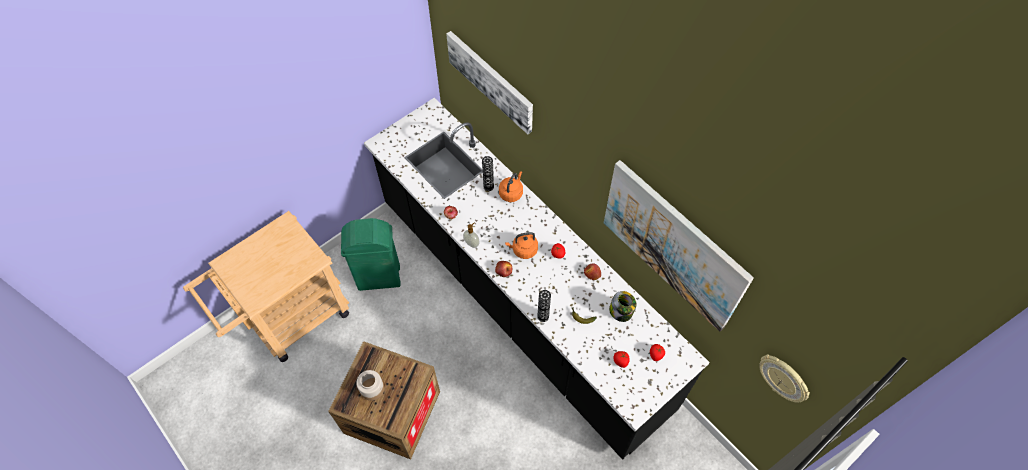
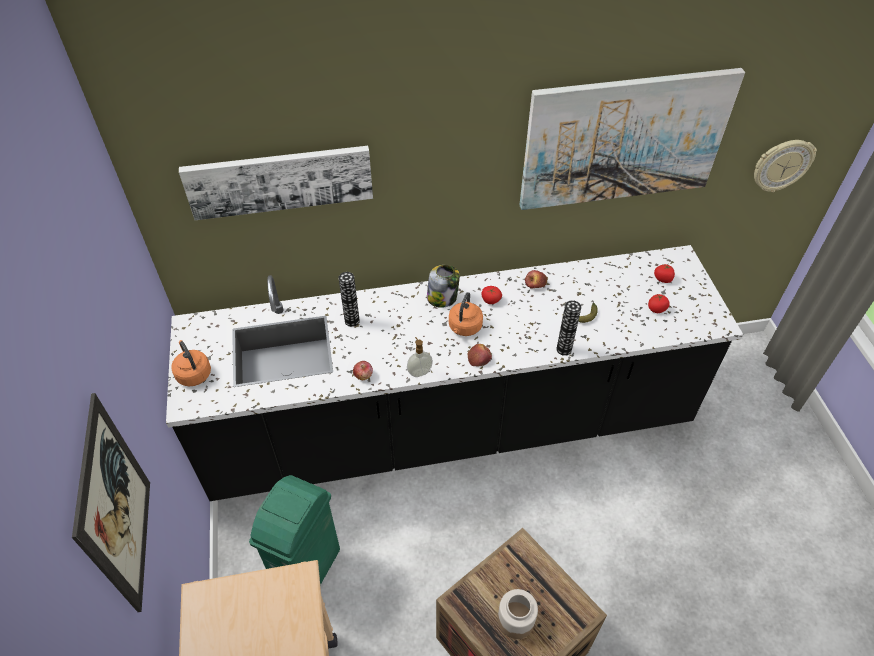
camera: 60 degrees left, 10 degrees down
orange kettle [499,171,523,202] -> orange kettle moved to [171,340,211,386]
jar [609,291,636,322] -> jar moved to [427,265,460,308]
none -> picture [72,393,150,612]

